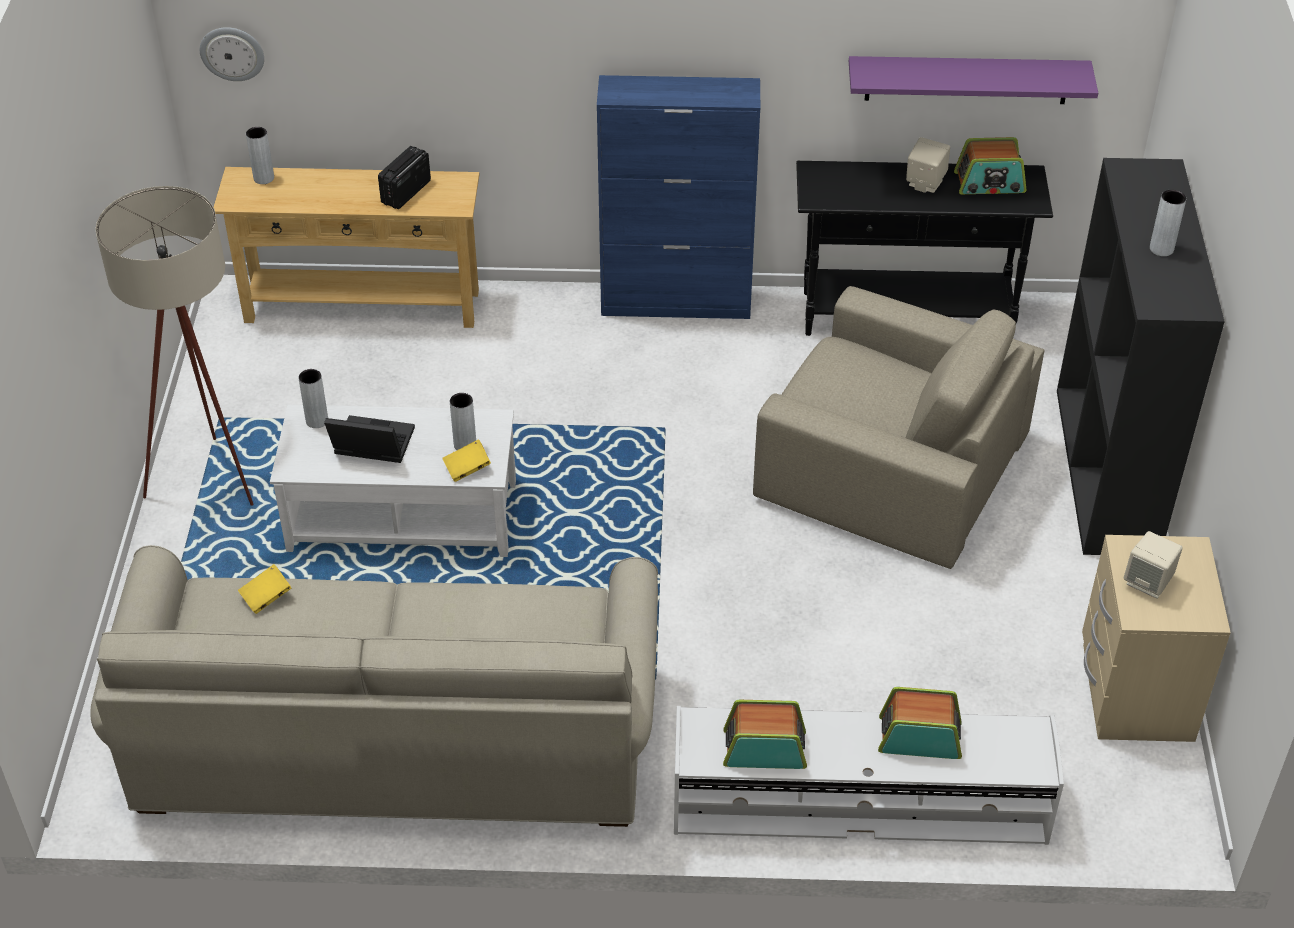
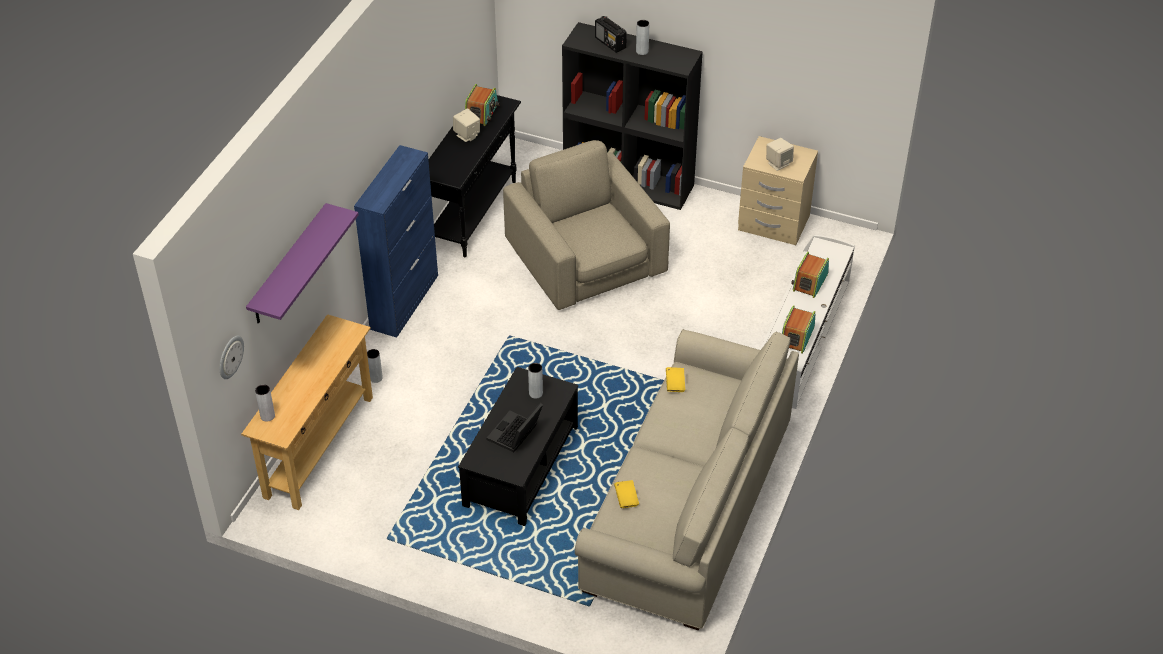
camera: 70 degrees left, 0 degrees up
beige floor lamp [95,186,254,506] -> none
white coffee table [270,405,516,557] -> black coffee table [458,367,578,526]
grey vase [298,369,328,428] -> grey vase moved to [367,349,383,383]
radio [378,146,431,209] -> radio moved to [595,16,627,53]
yellow book [443,439,491,482] -> yellow book moved to [666,367,685,392]
beige armchair [753,286,1044,569] -> beige armchair turned 75 degrees counterclockwise [503,140,670,310]
purple shelf [849,56,1098,104] -> purple shelf moved to [246,203,359,324]

